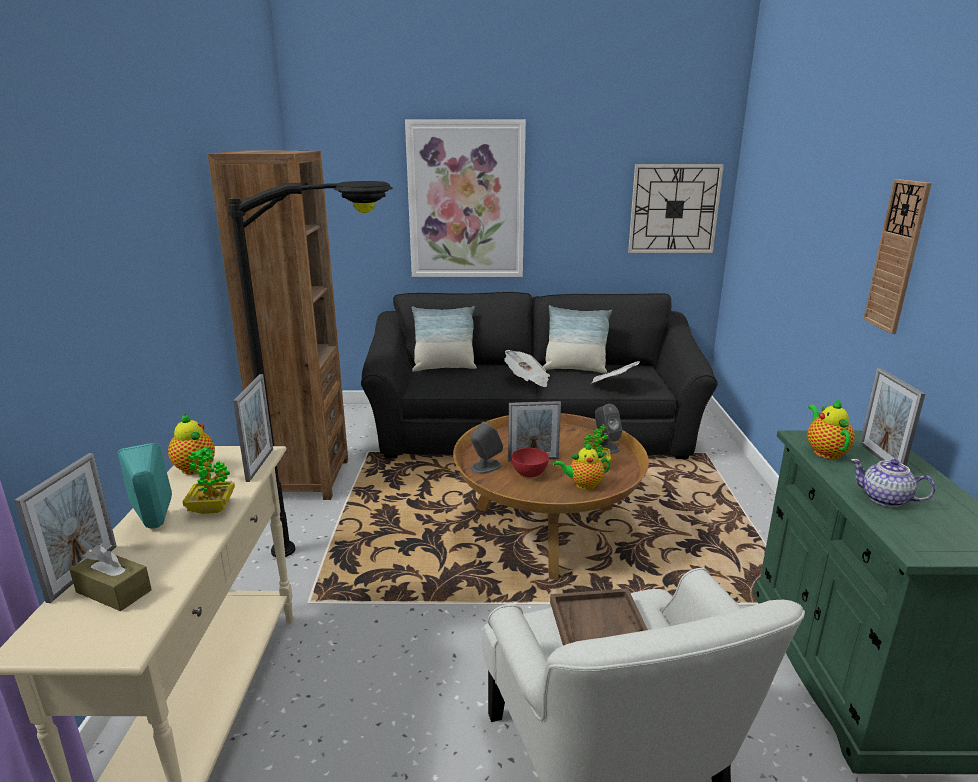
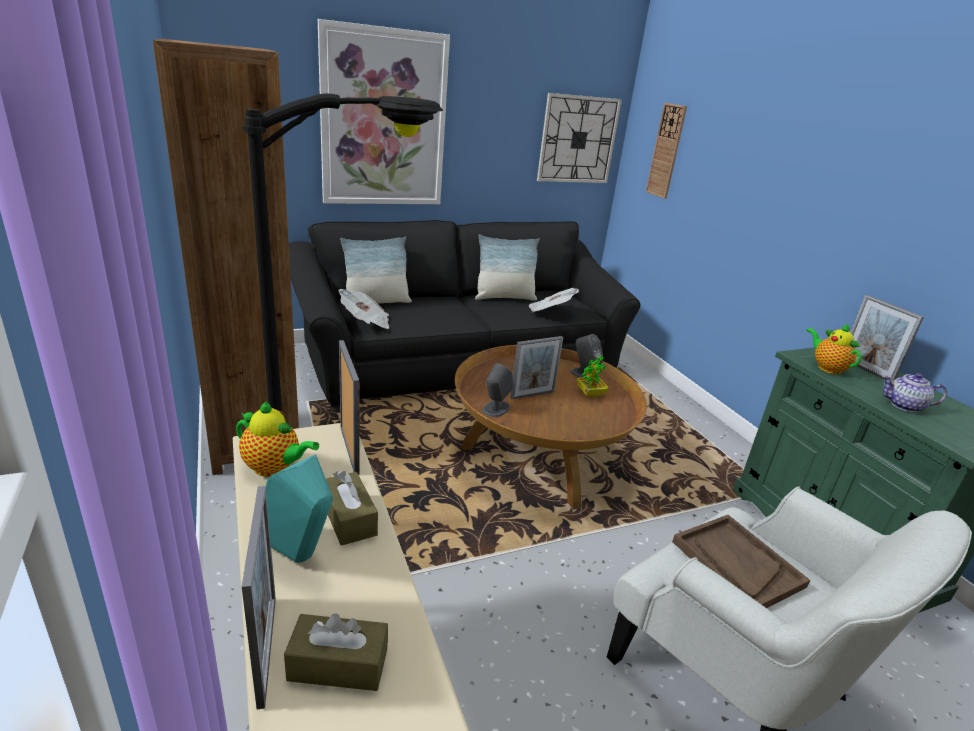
camera: 25 degrees left, 5 degrees up
potted plant [182,452,235,514] -> brown tissue box [326,471,378,546]
newspaper [504,350,550,387] -> newspaper moved to [339,289,389,329]
red bowl [511,448,549,477] -> none
teapot [553,442,610,490] -> none
wall clock [863,179,932,334] -> wall clock moved to [646,103,687,199]

